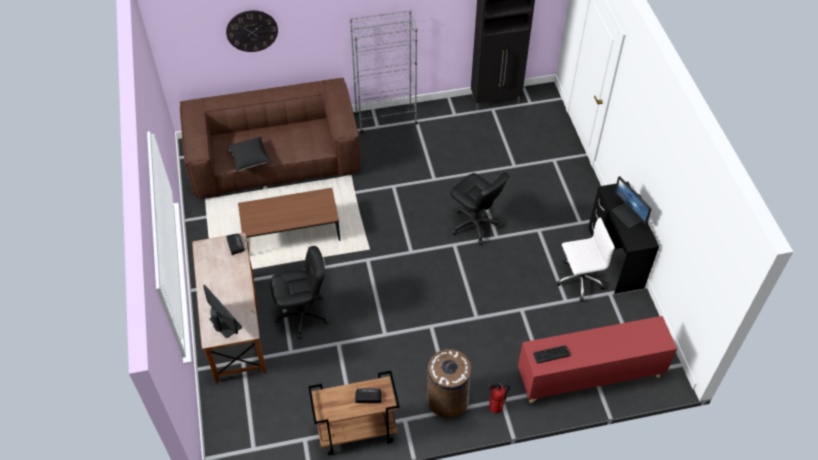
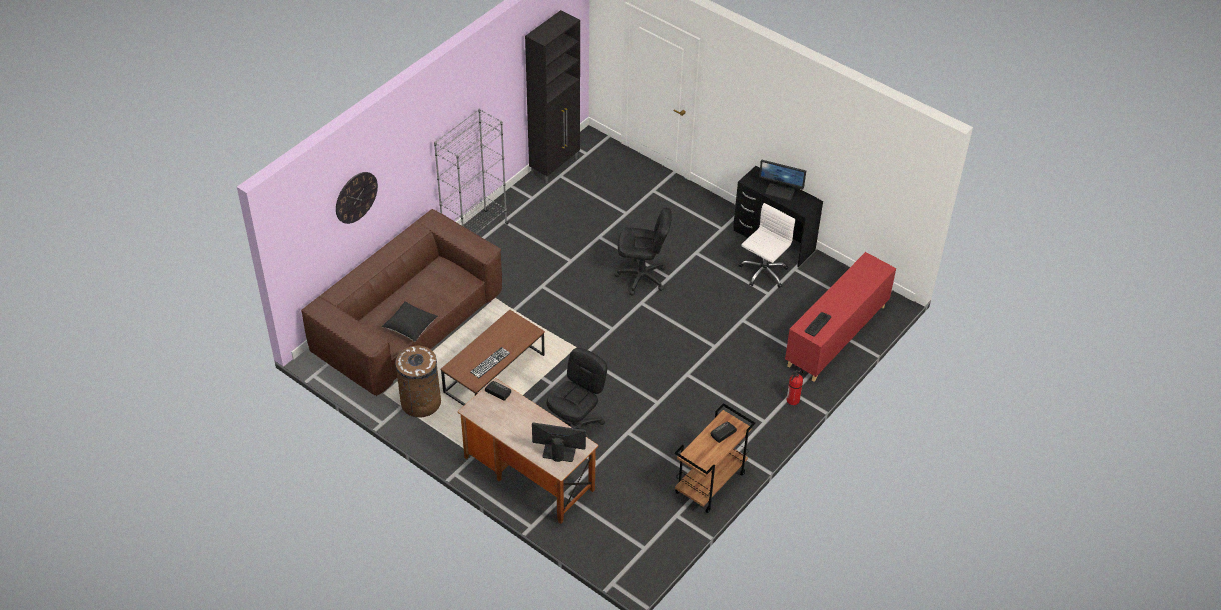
camera: 40 degrees left, 5 degrees down
brown trash can [427,349,471,418] -> brown trash can moved to [395,346,441,418]
none -> keyboard [470,347,510,378]

